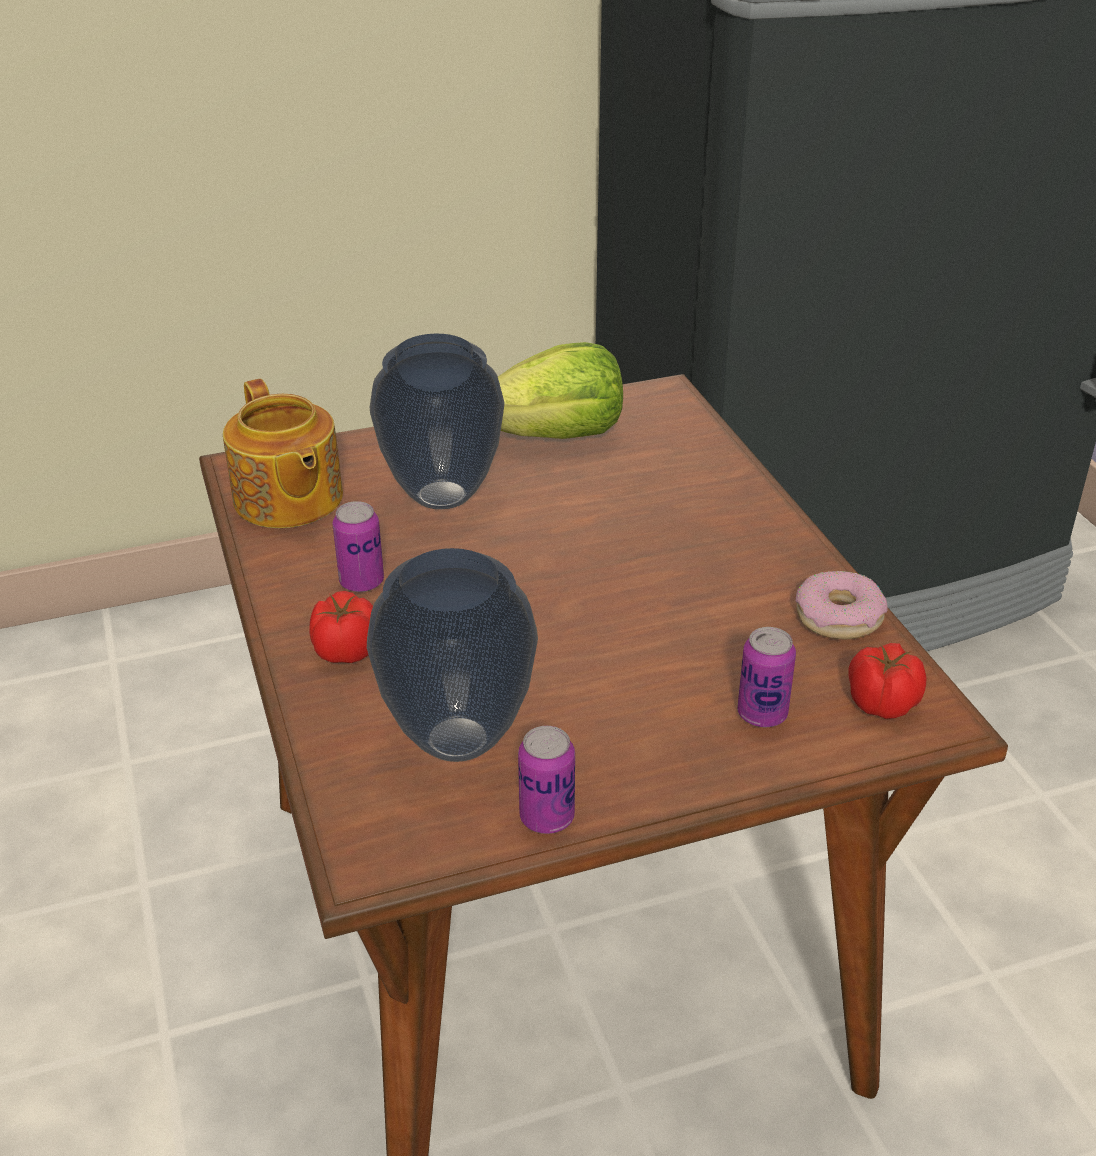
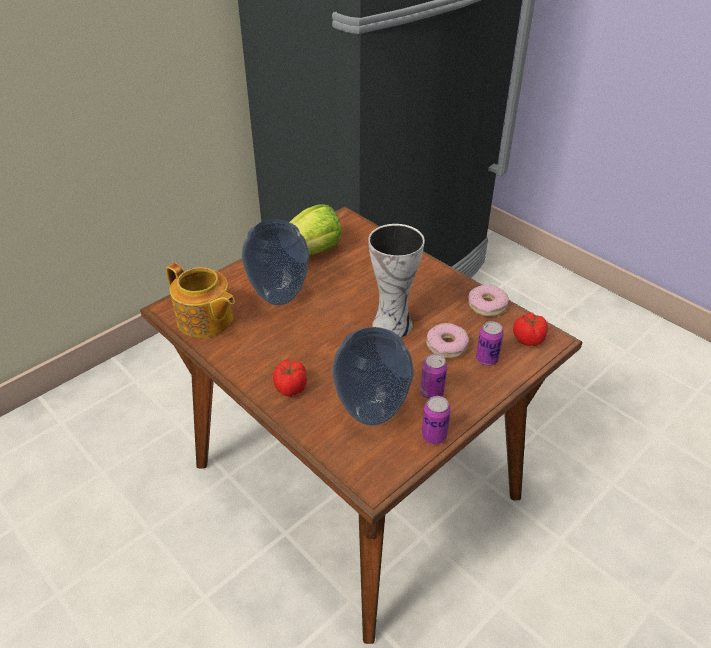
camera: 25 degrees left, 5 degrees up
can [333,501,384,592] -> can moved to [420,354,447,399]
none -> vase [368,224,425,338]
none -> donut [426,323,469,358]

